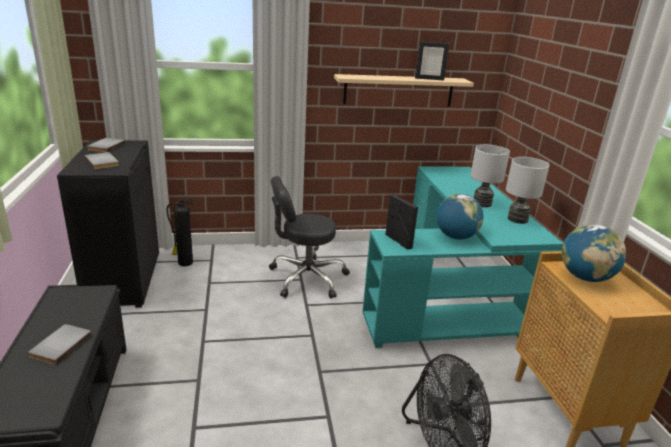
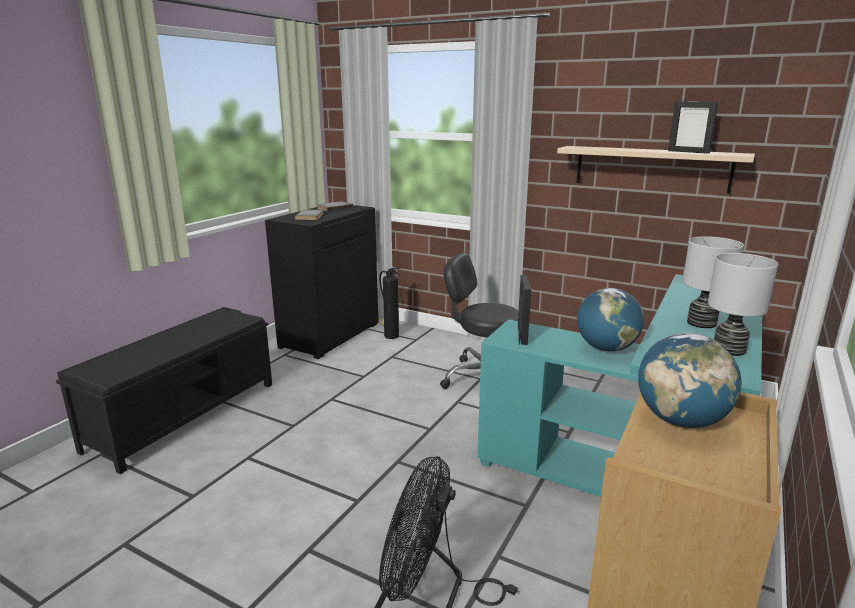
camera: 40 degrees right, 5 degrees down
grey book [28,324,92,365] -> none

